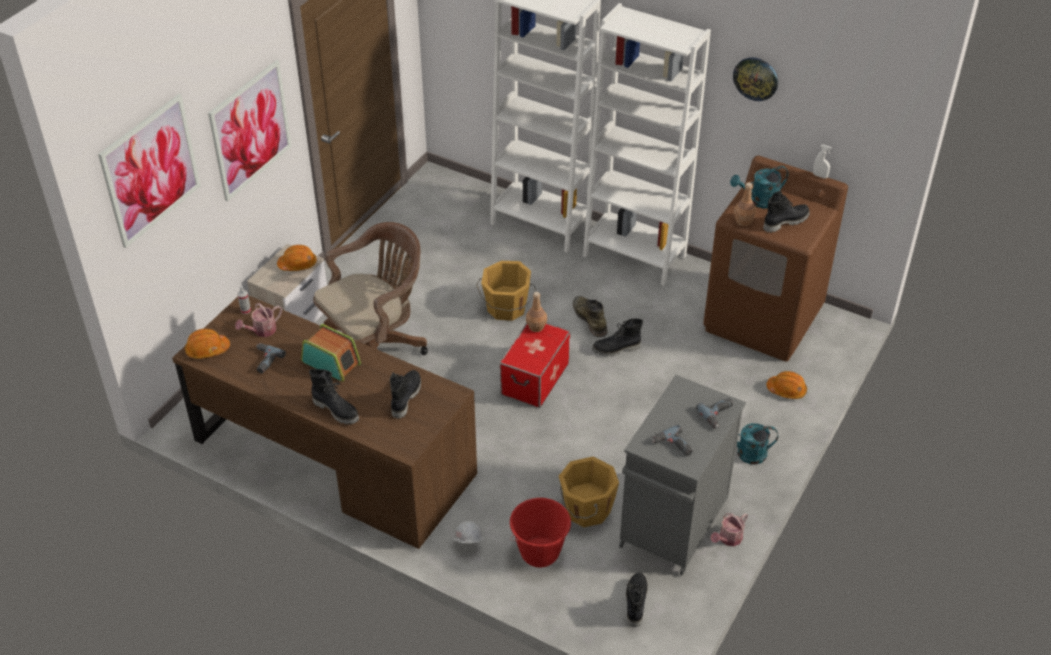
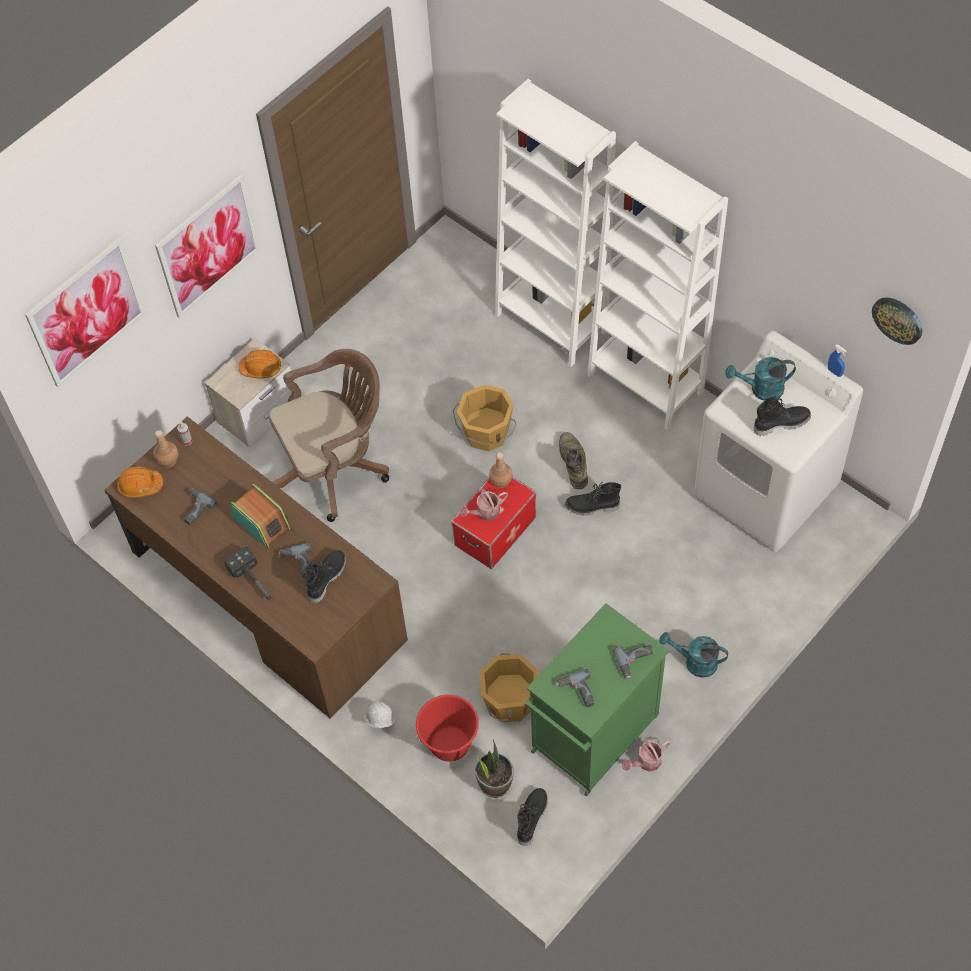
camera: 15 degrees right, 15 degrees up
watering can [235,303,282,337] -> watering can moved to [460,489,508,521]
black boot [309,369,359,424] -> hammer [224,547,273,602]
grey cabinet [619,375,746,575] -> green cabinet [525,603,669,796]
brown washing machine [703,156,848,362] -> white washing machine [694,331,863,552]
wall clock [733,57,778,101] -> wall clock moved to [872,298,922,345]
brown bottle [734,183,756,226] -> brown bottle moved to [153,430,178,468]
orange hard hat [766,371,807,399] -> none
white spray bottle [813,144,832,179] -> blue spray bottle [828,344,847,377]
none -> power drill [278,543,312,577]
none -> potted plant [475,740,514,798]

